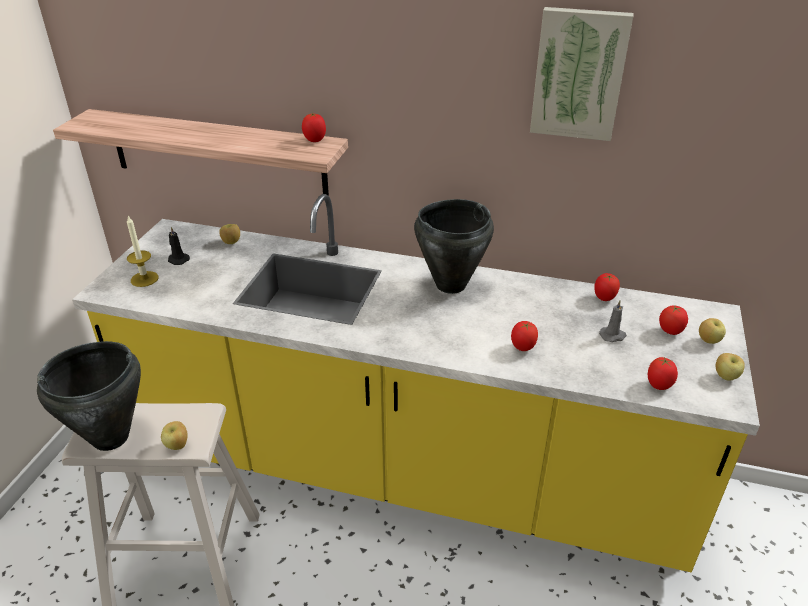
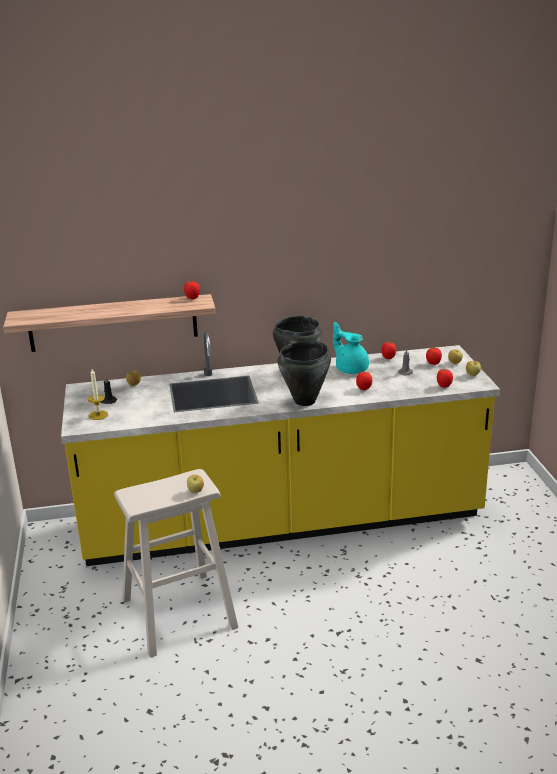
camera: 25 degrees left, 10 degrees down
black cooking pot [37,341,141,451] -> black cooking pot moved to [278,340,331,406]
picture [530,7,634,141] -> none
none -> turquoise teapot [333,322,369,374]

